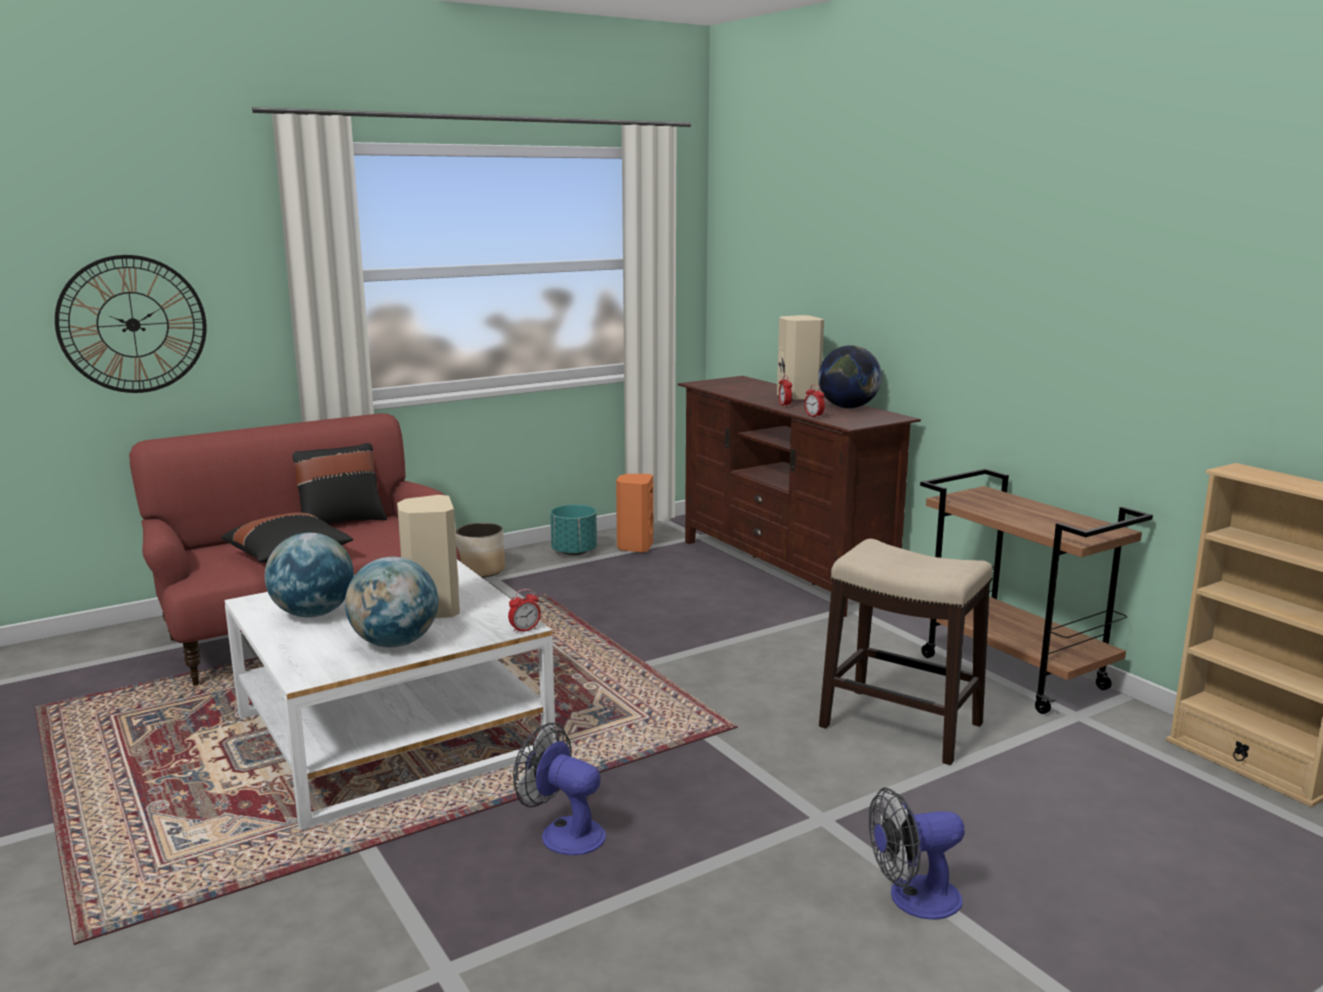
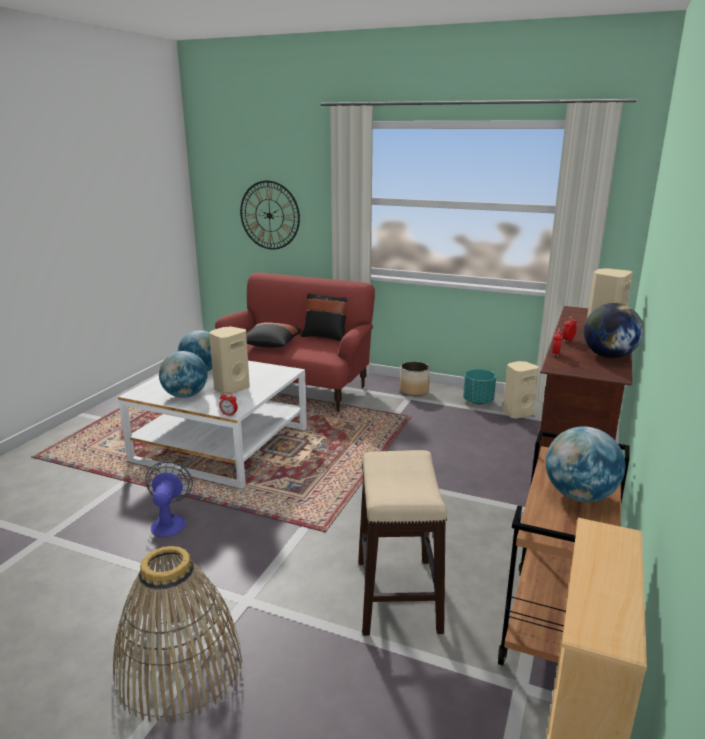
camera: 55 degrees right, 5 degrees up
orange speaker [616,474,653,553] -> beige speaker [503,361,539,419]
fan [869,788,965,920] -> basket [113,546,242,723]
none -> globe [545,426,625,502]

